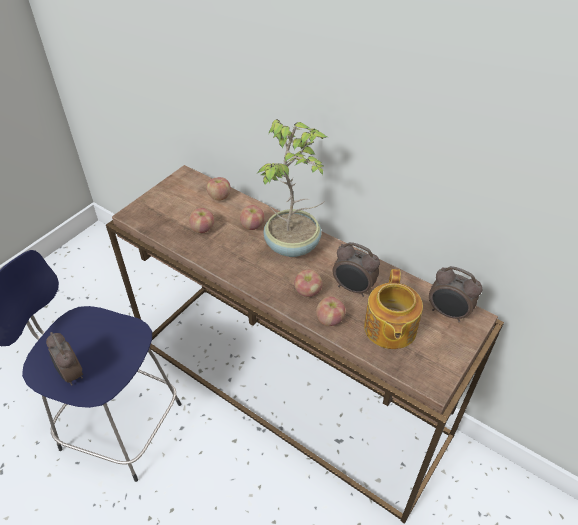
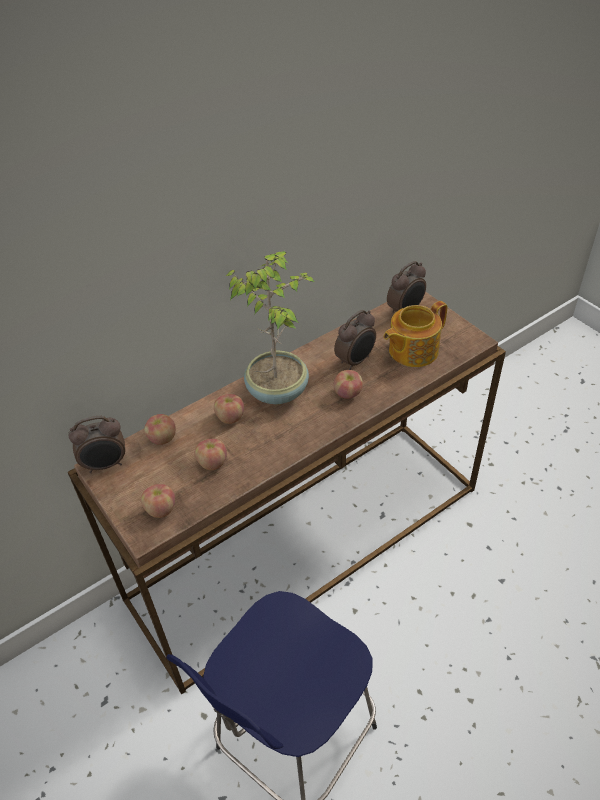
camera: 70 degrees left, 0 degrees up
alarm clock [46,332,83,386] -> alarm clock moved to [69,416,125,473]
apple [316,296,346,326] -> apple moved to [141,484,175,518]
teapot [364,269,423,349] -> teapot turned 120 degrees clockwise [384,301,447,367]

